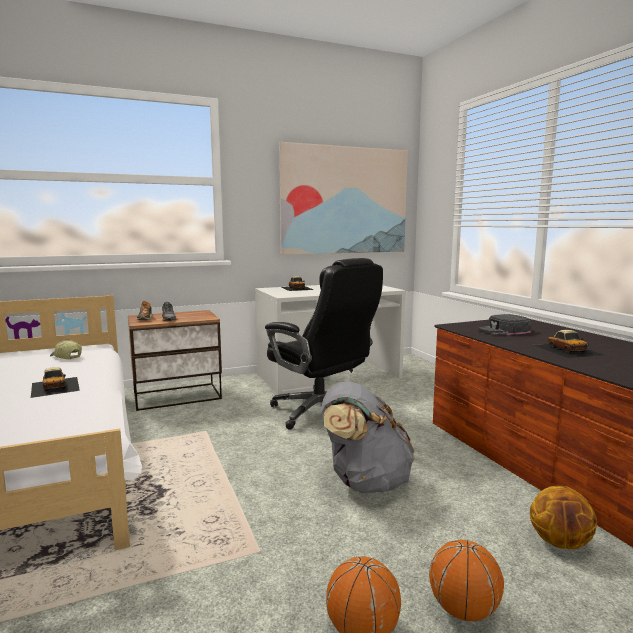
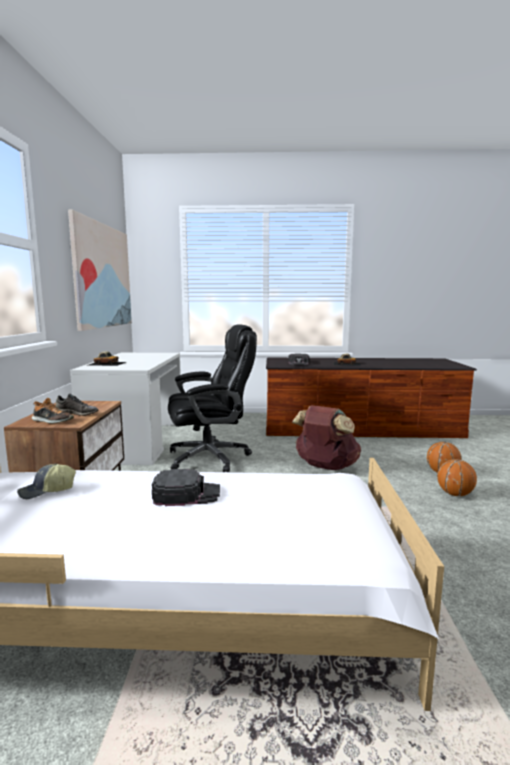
camera: 65 degrees left, 0 degrees up
toy car [31,367,80,398] -> black cap [152,469,220,506]
grey backpack [321,381,415,493] -> brown backpack [292,405,361,470]
basketball [530,486,597,549] -> none

